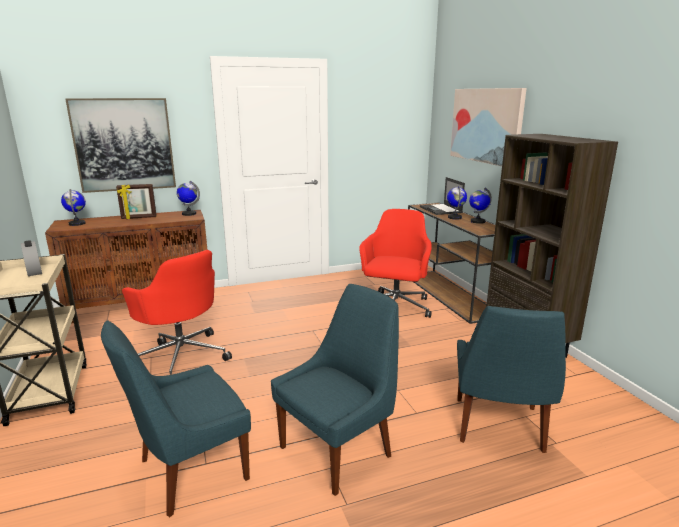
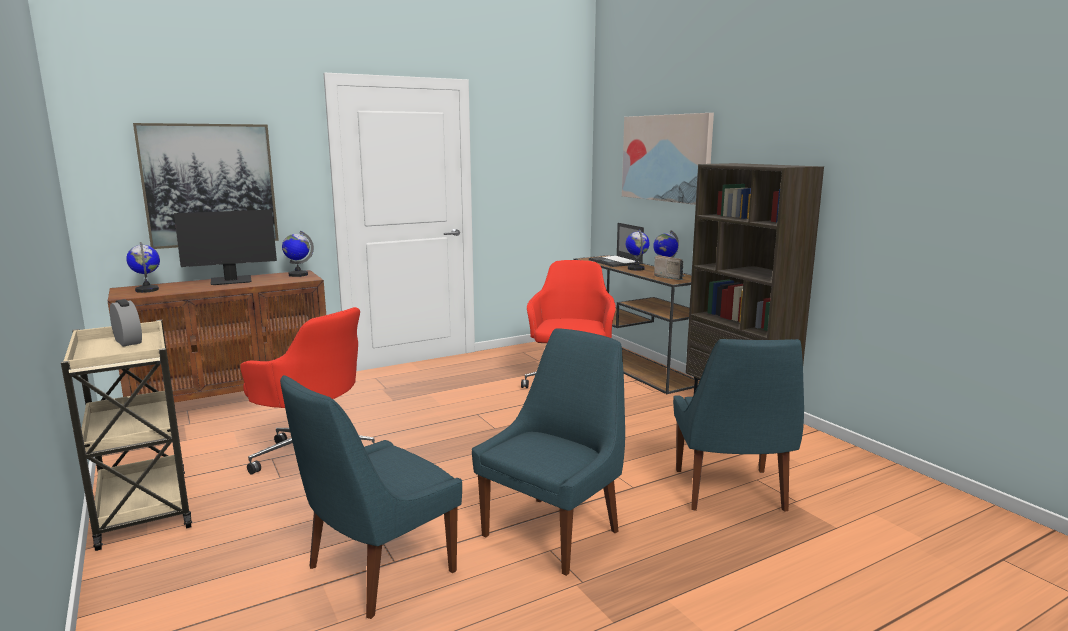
camera: 10 degrees left, 5 degrees down
picture frame [116,184,157,219] -> monitor [174,210,277,285]
none -> radio [654,255,686,280]

